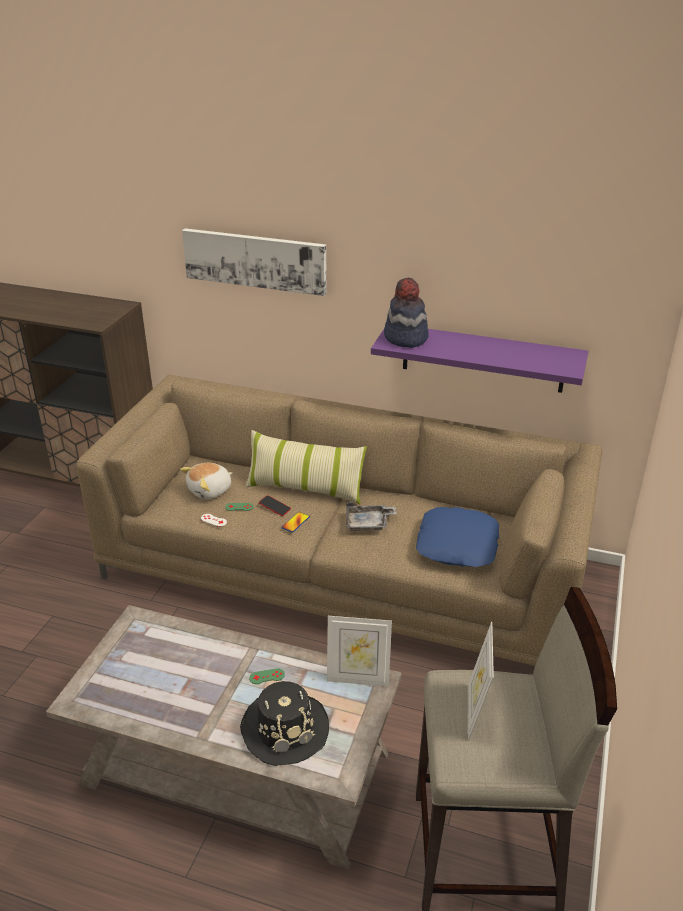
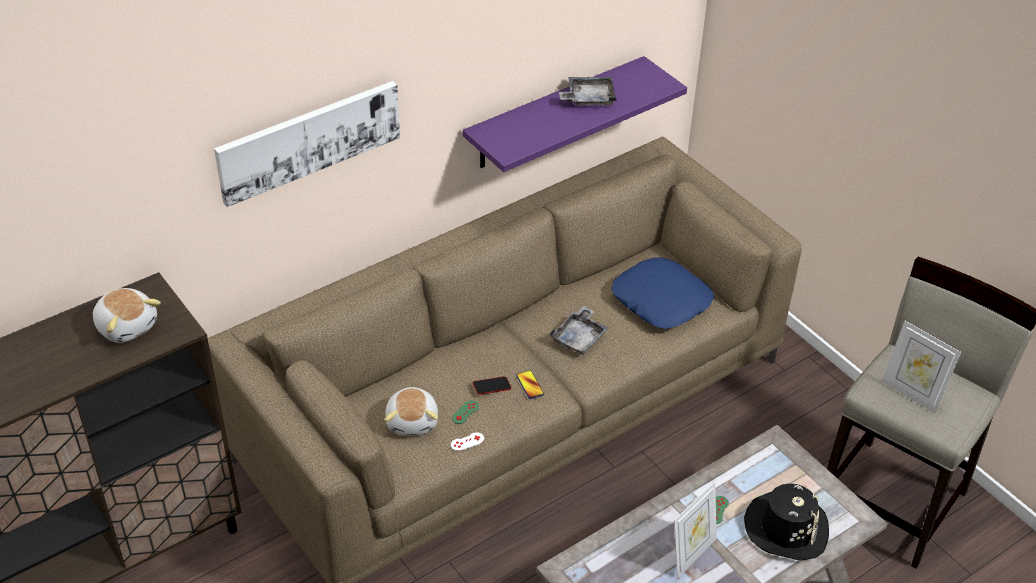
camera: 55 degrees left, 10 degrees up
pillow [245,430,367,504] -> none
picture frame [327,616,392,687] -> picture frame moved to [674,481,717,578]
hat [384,278,429,348] -> none
none -> plush toy [93,288,161,343]
none -> grey tray [559,77,617,106]

